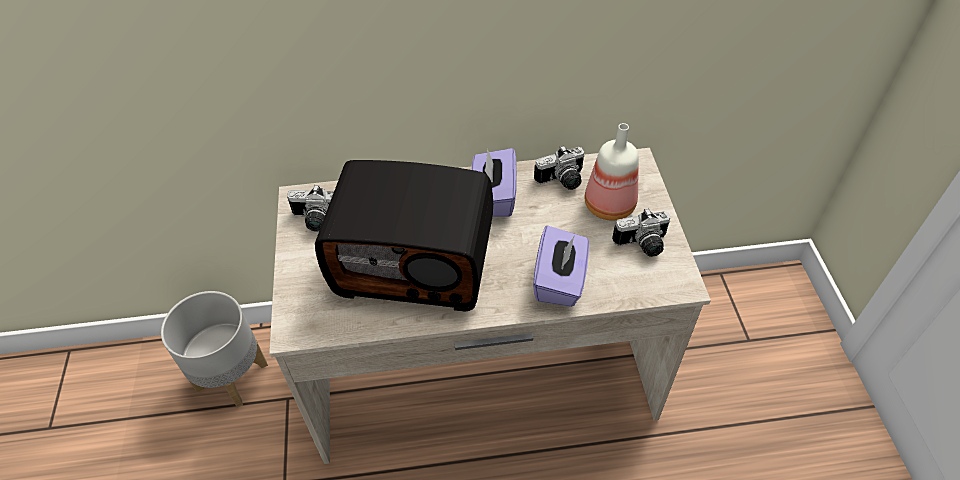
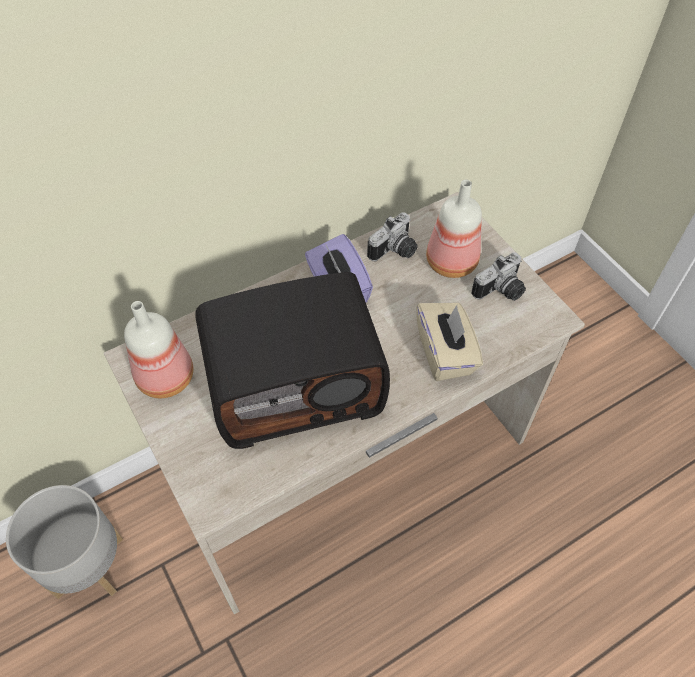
camera: 25 degrees left, 5 degrees up
camera [287,185,334,232] -> bottle [124,301,193,398]
purple tissue box [533,225,589,307] -> beige tissue box [416,303,483,381]

